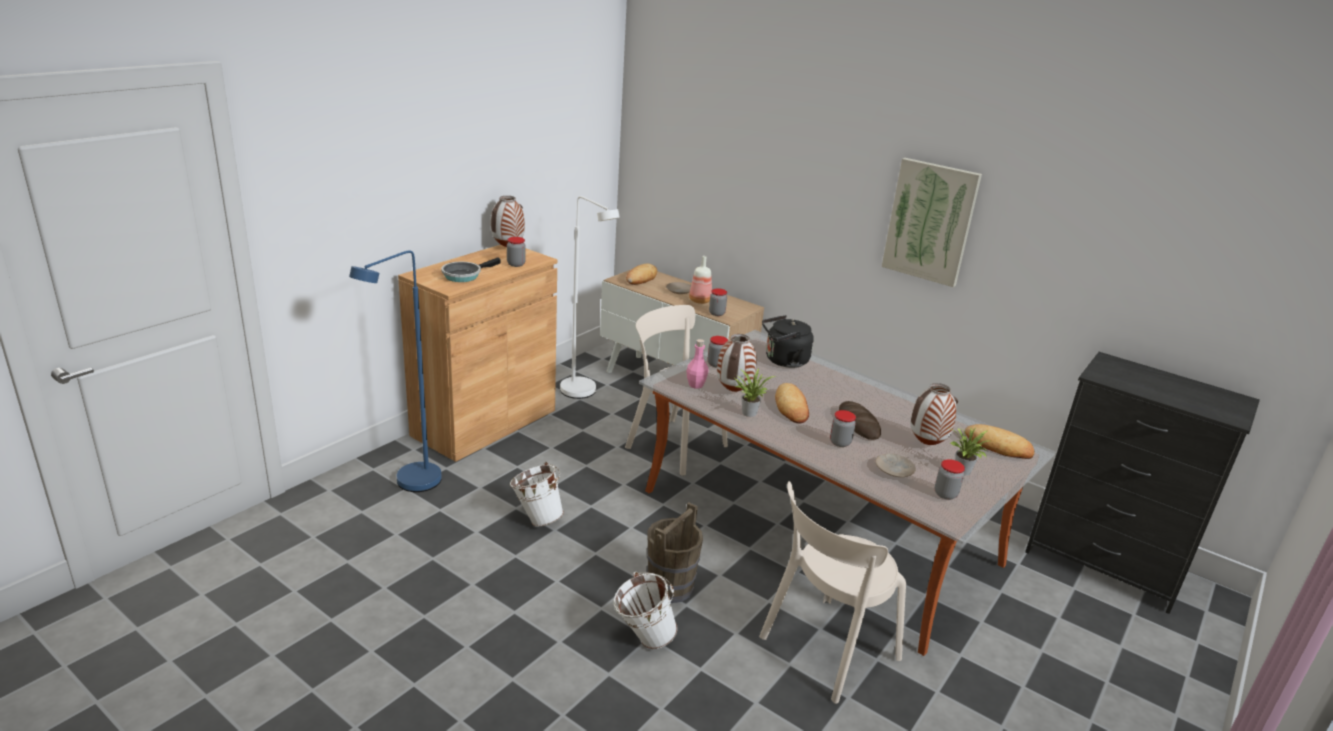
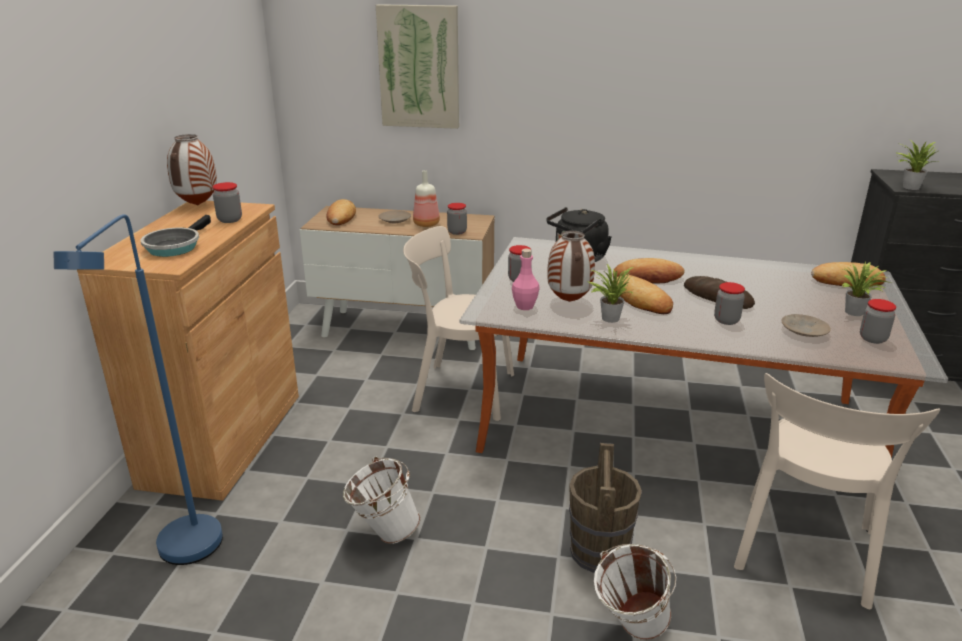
camera: 25 degrees left, 0 degrees up
white floor lamp [560,196,620,399] -> none
picture [882,158,982,287] -> picture moved to [376,4,459,129]
vase [911,383,958,445] -> none
none -> bread [613,258,685,284]
none -> potted plant [895,140,938,190]

